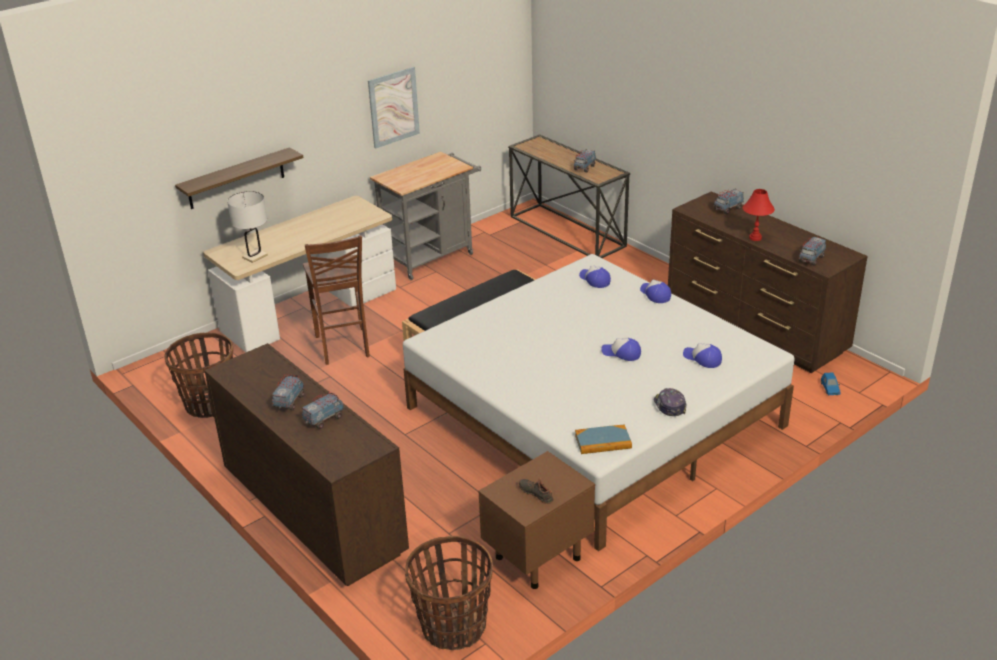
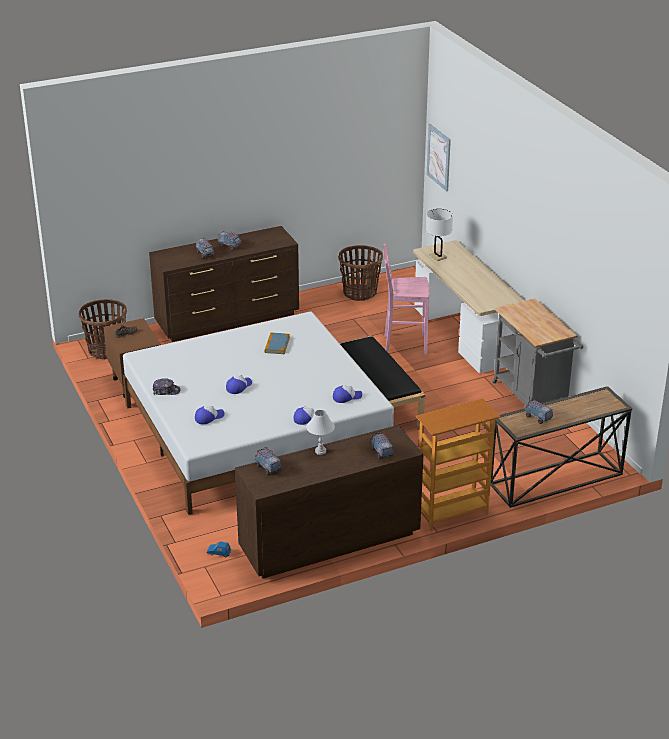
camera: 105 degrees right, 0 degrees up
shelf [175,147,303,209] -> none
brown stool [303,235,370,365] -> pink stool [383,244,429,355]
picture [368,67,420,149] -> picture moved to [427,124,451,192]
book [575,424,632,454] -> book moved to [265,332,290,354]
red table lamp [743,189,775,241] -> white table lamp [306,410,335,455]
none -> bookcase [416,398,500,531]

